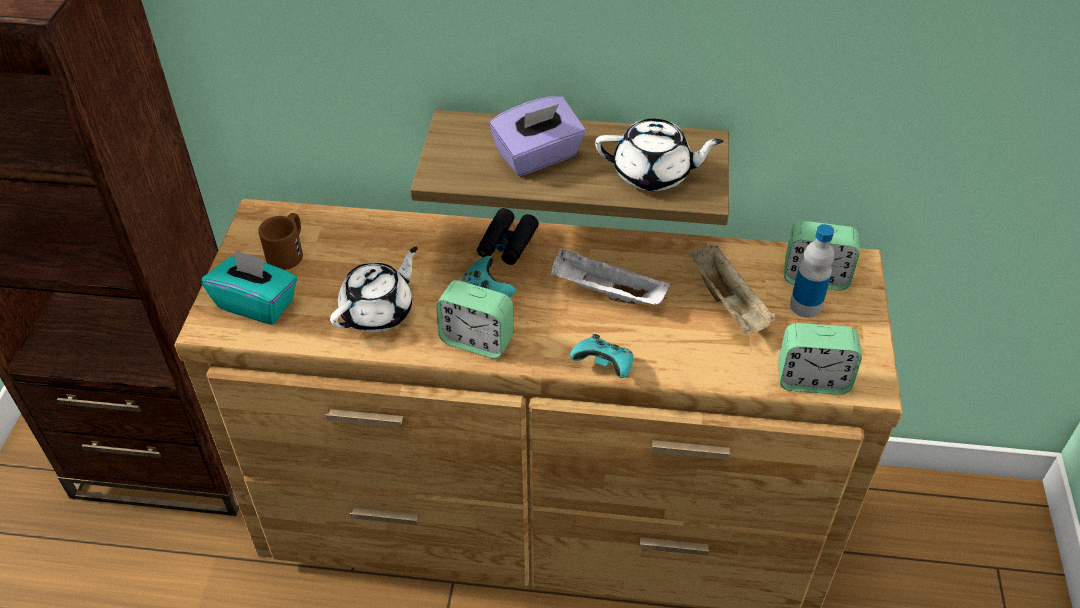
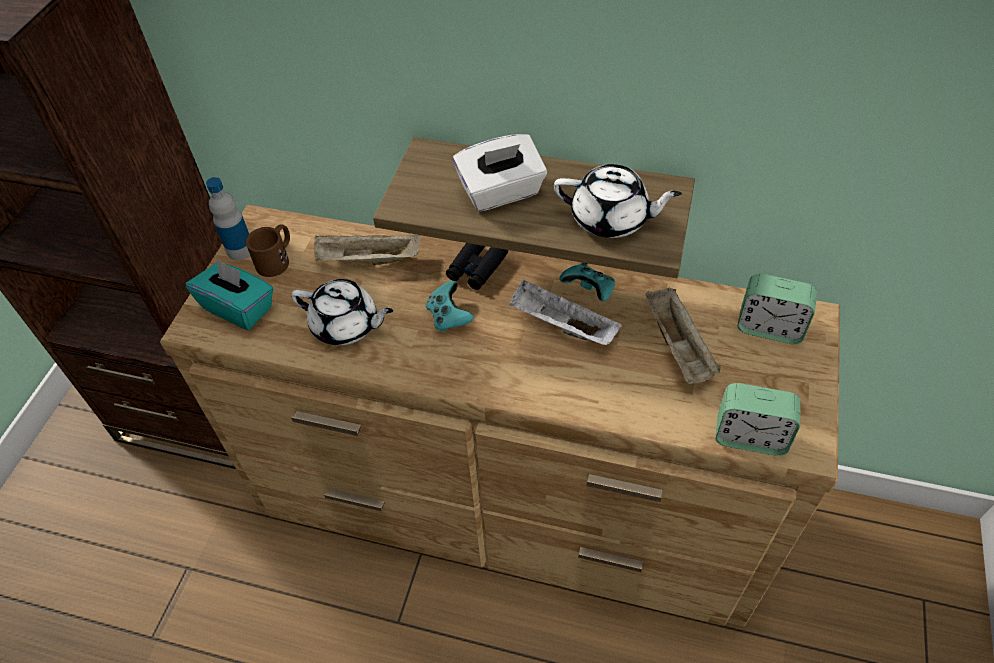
camera: 10 degrees right, 5 degrees up
white teapot [330,247,418,332] -> white teapot turned 60 degrees clockwise [291,279,393,345]
alarm clock [436,280,513,359] -> none
purple tissue box [489,96,586,176] -> white tissue box [453,134,547,212]
turquoise game controller [570,334,633,378] -> turquoise game controller moved to [560,263,615,301]
bottle [790,224,834,318] -> bottle moved to [206,177,250,260]
none -> beige tray [314,235,420,265]

